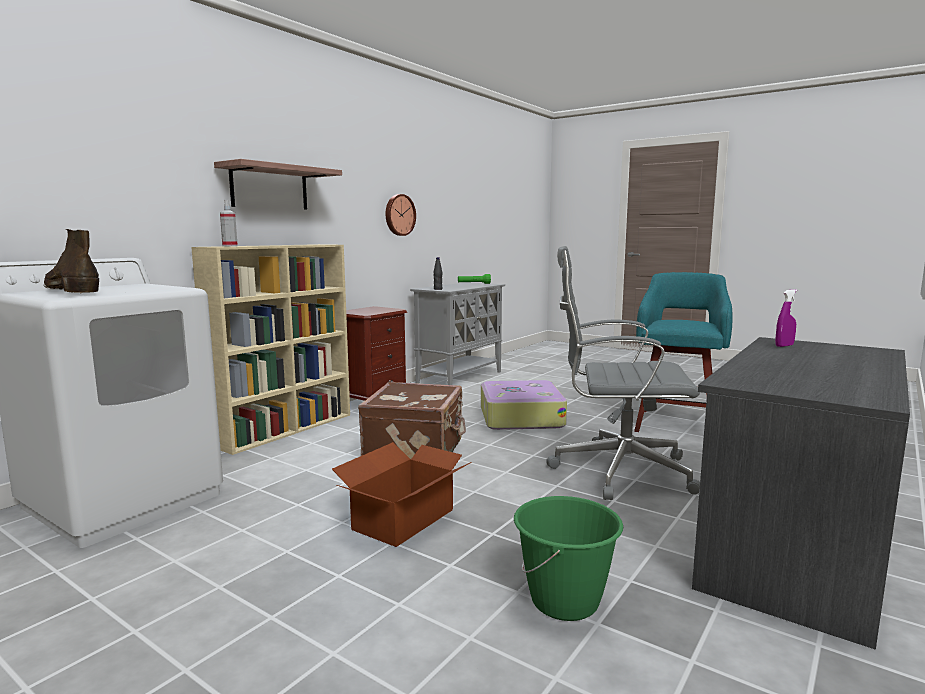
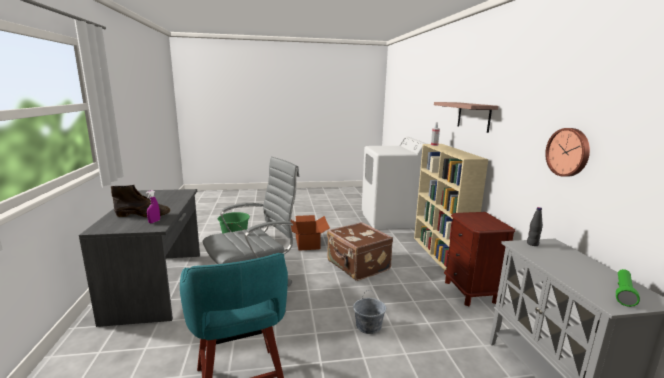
camera: 135 degrees right, 5 degrees up
brown boot [44,229,99,293] -> brown boot moved to [111,184,170,218]
suitcase [481,380,567,430] -> grey bucket [353,290,386,334]

